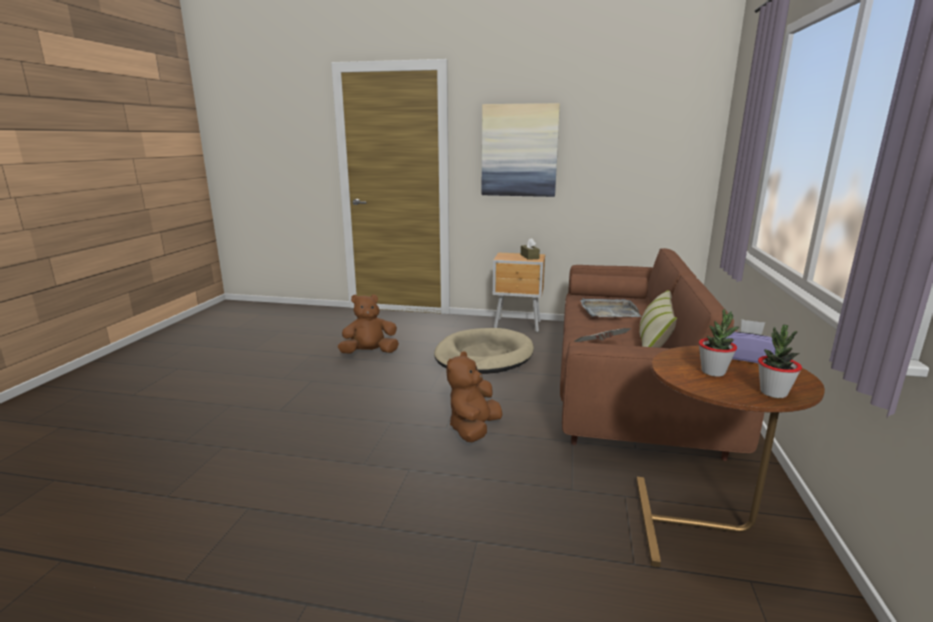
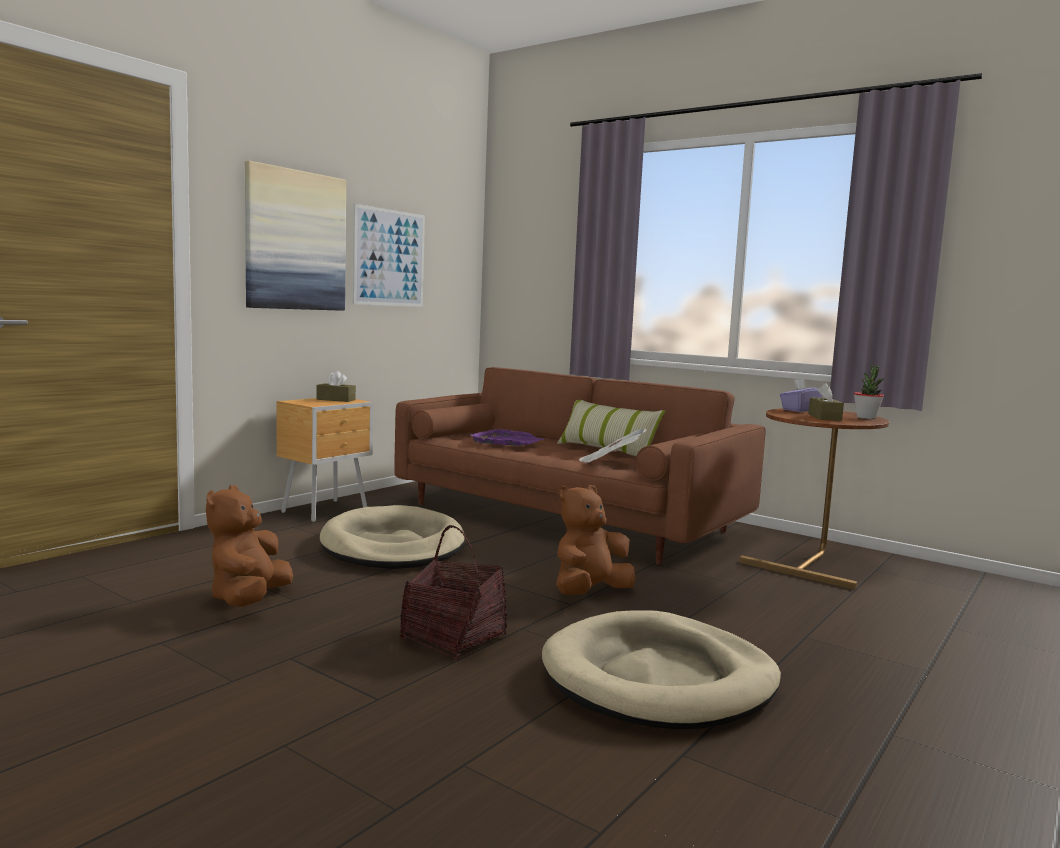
camera: 65 degrees left, 10 degrees down
brown plush toy [446,351,503,442] -> brown plush toy turned 90 degrees clockwise [556,485,636,595]
grey tray [581,298,641,317] -> purple tray [471,429,544,446]
potted plant [699,309,739,377] -> brown tissue box [808,383,844,421]
none -> picture [353,204,425,307]
none -> basket [400,525,507,660]
none -> beige dog bed [542,610,781,730]

